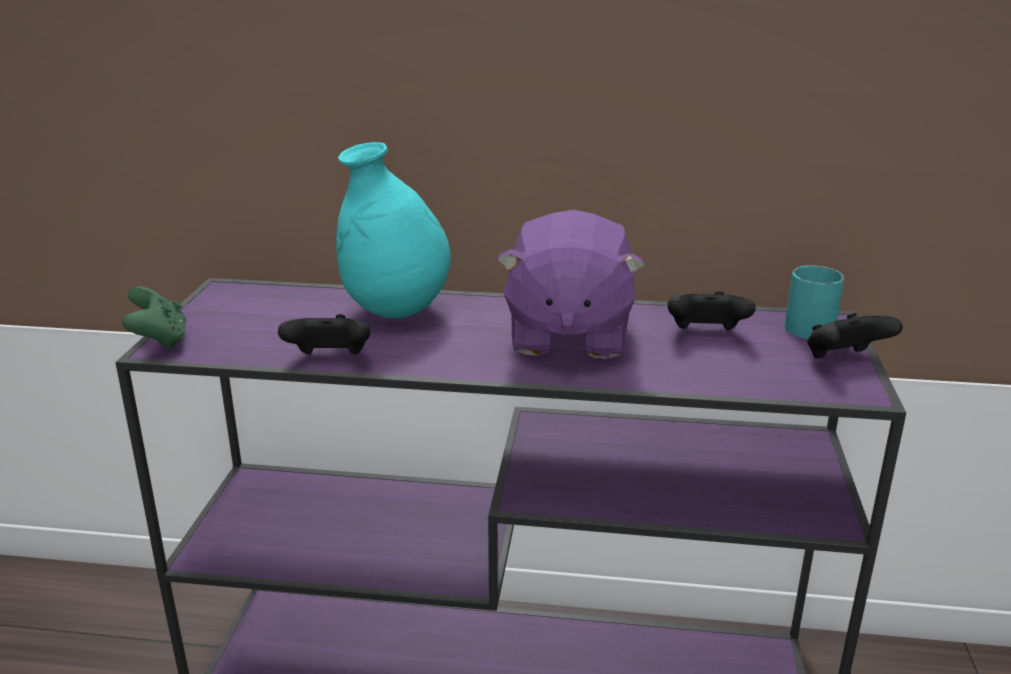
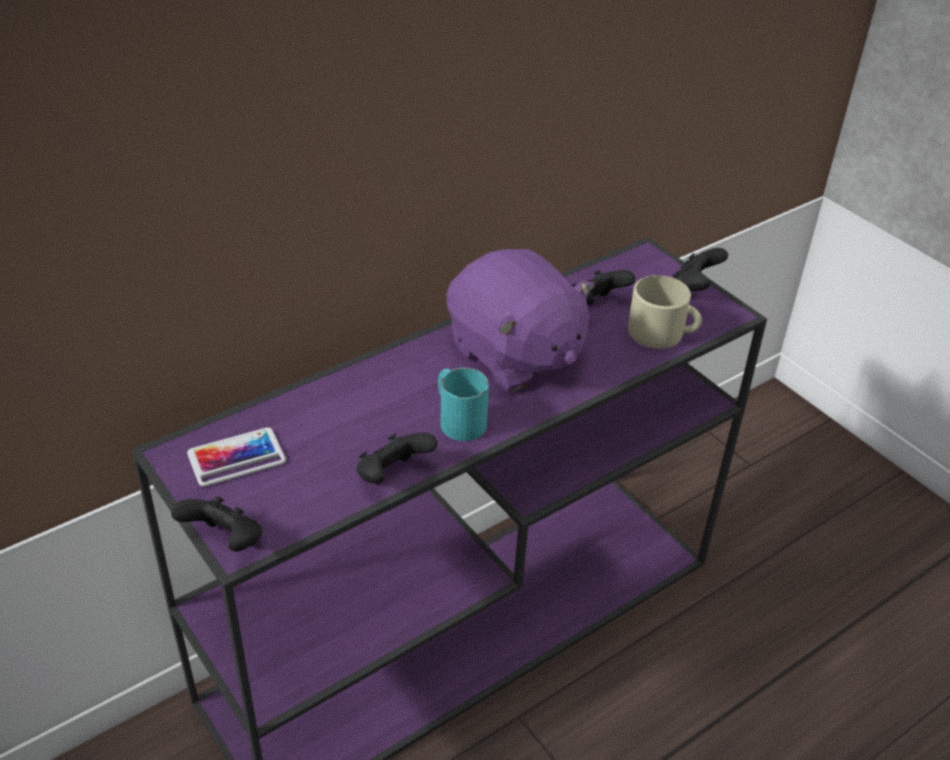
camera: 45 degrees left, 15 degrees up
green game controller [122,286,187,350] -> black game controller [171,496,262,552]
turquoise vase [336,142,451,319] -> none
turquoise mug [785,265,844,339] -> turquoise mug moved to [438,367,489,441]
none -> phone [187,427,286,487]
none -> beige mug [628,275,702,349]

